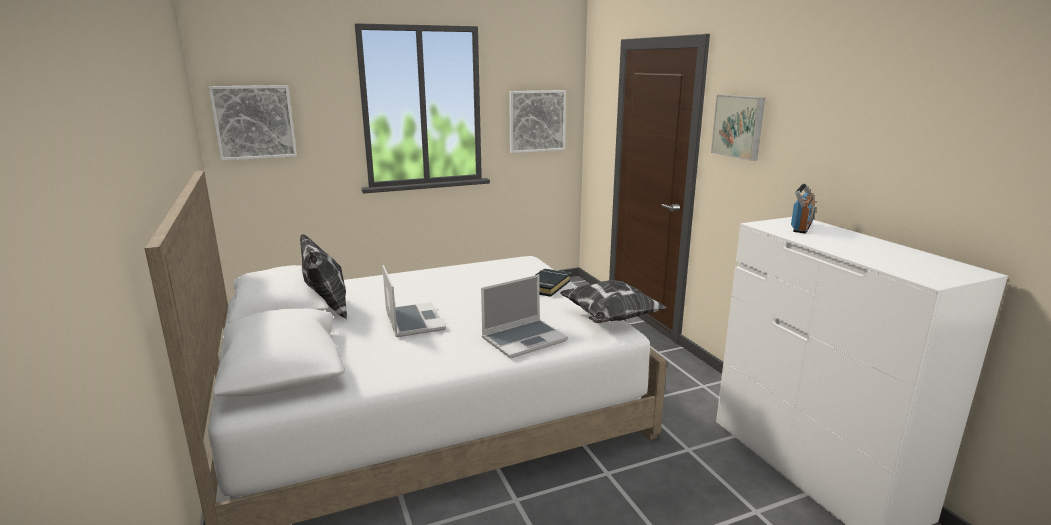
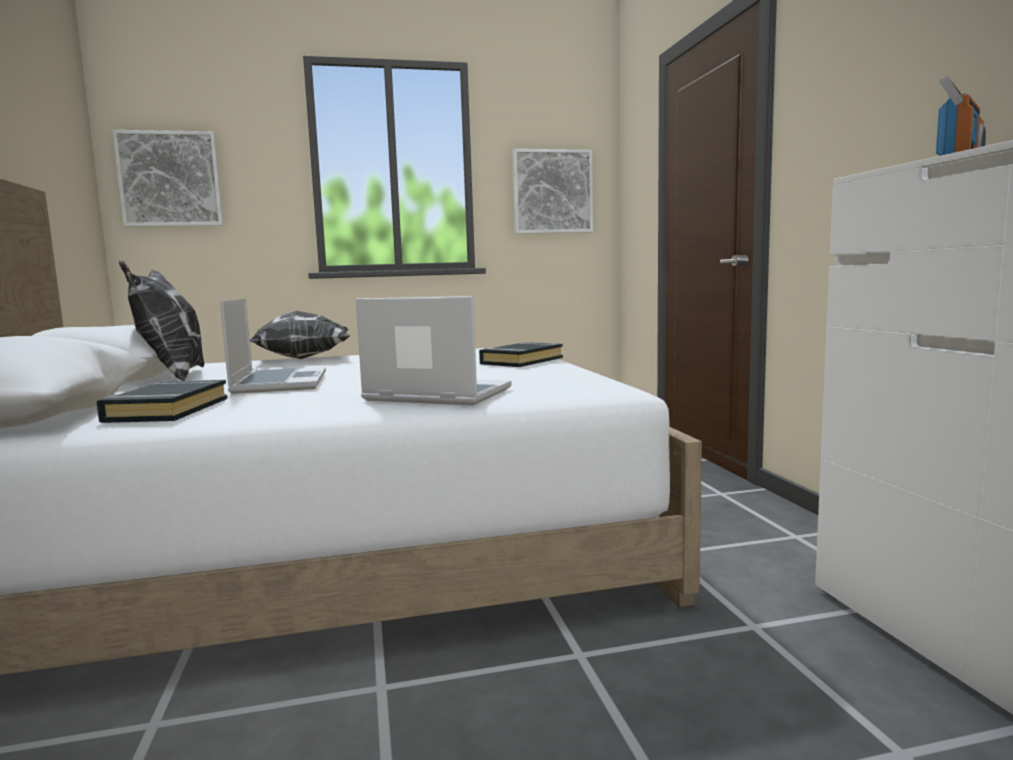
camera: 10 degrees right, 10 degrees down
laptop [481,274,568,358] -> laptop turned 135 degrees counterclockwise [356,296,512,405]
pillow [560,280,667,323] -> pillow moved to [250,311,350,359]
picture [711,95,765,161] -> none
none -> black book [97,380,228,423]

